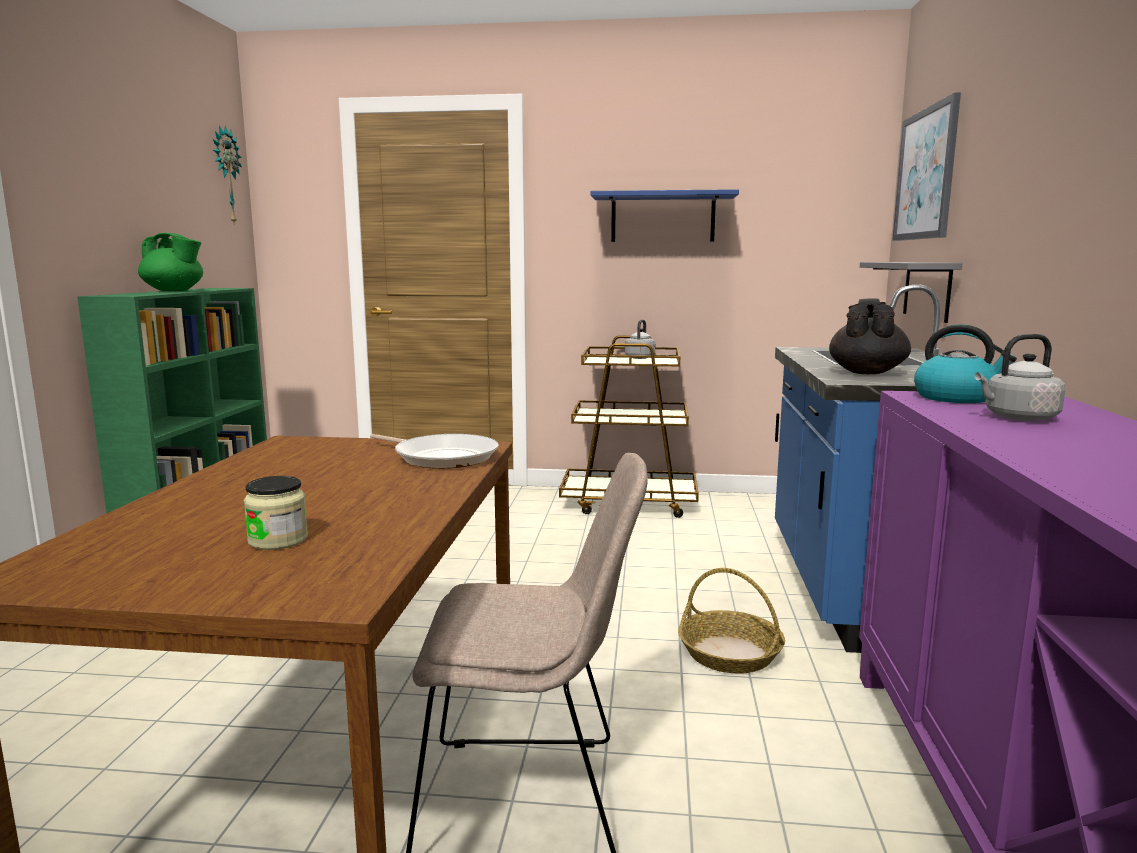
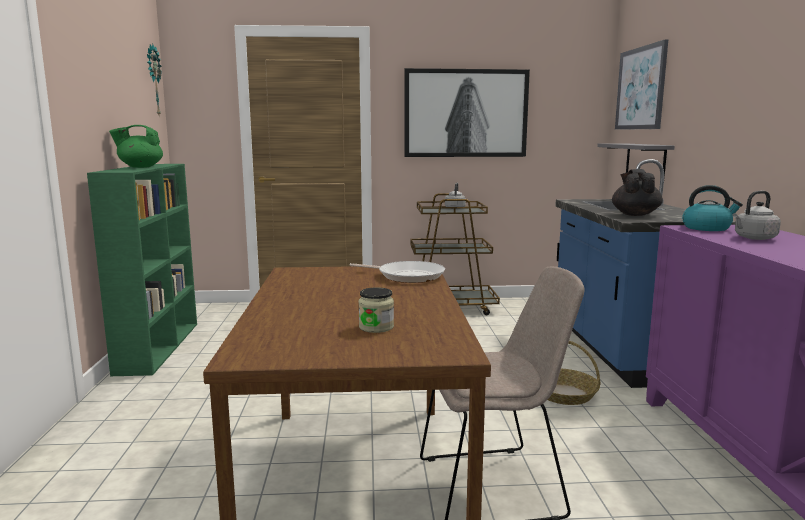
camera: 10 degrees left, 0 degrees up
green teapot [138,233,203,291] -> green teapot turned 150 degrees clockwise [109,125,163,168]
blue shelf [591,189,739,242] -> picture [405,68,530,157]

